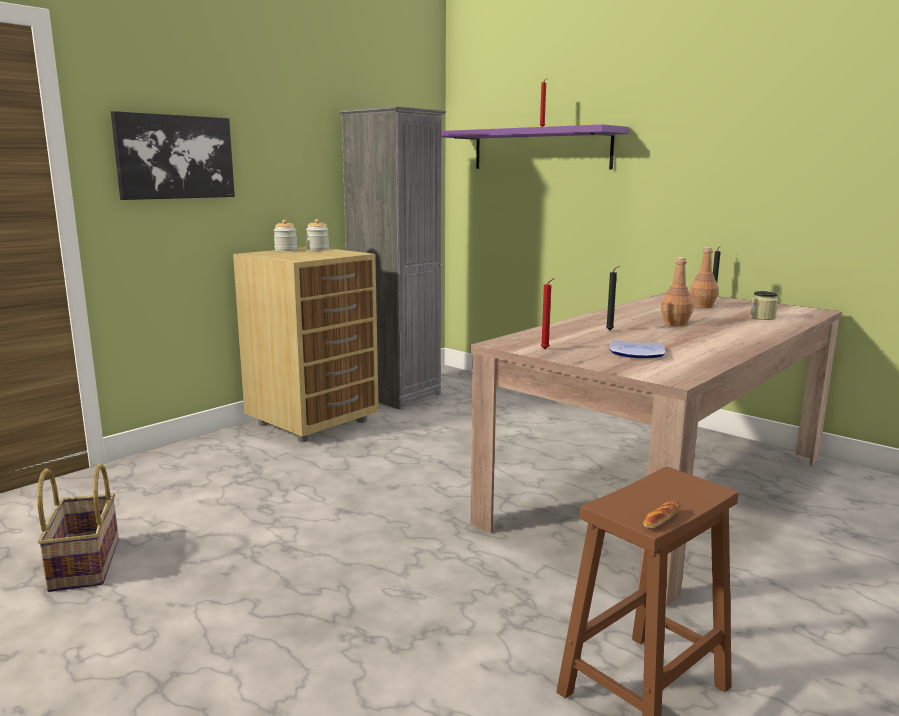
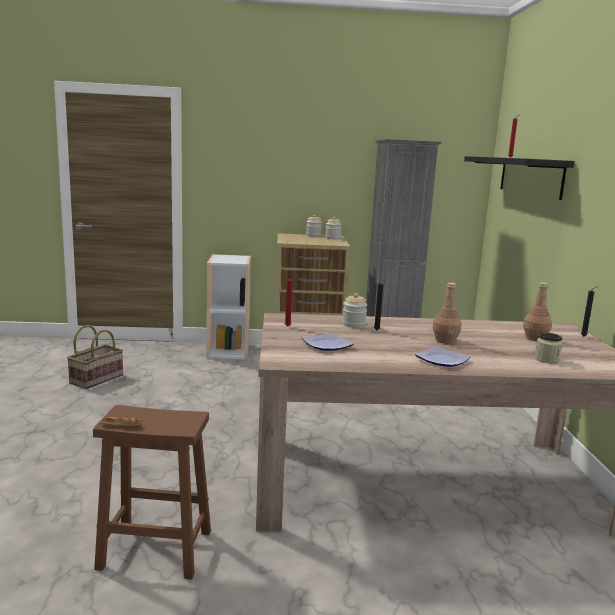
camera: 45 degrees right, 0 degrees up
picture [111,111,235,200] -> none
purple shelf [441,124,629,169] -> black shelf [464,156,574,200]
none -> bookcase [206,254,251,360]
none -> jar [342,293,368,328]
none -> plate [415,346,471,367]

